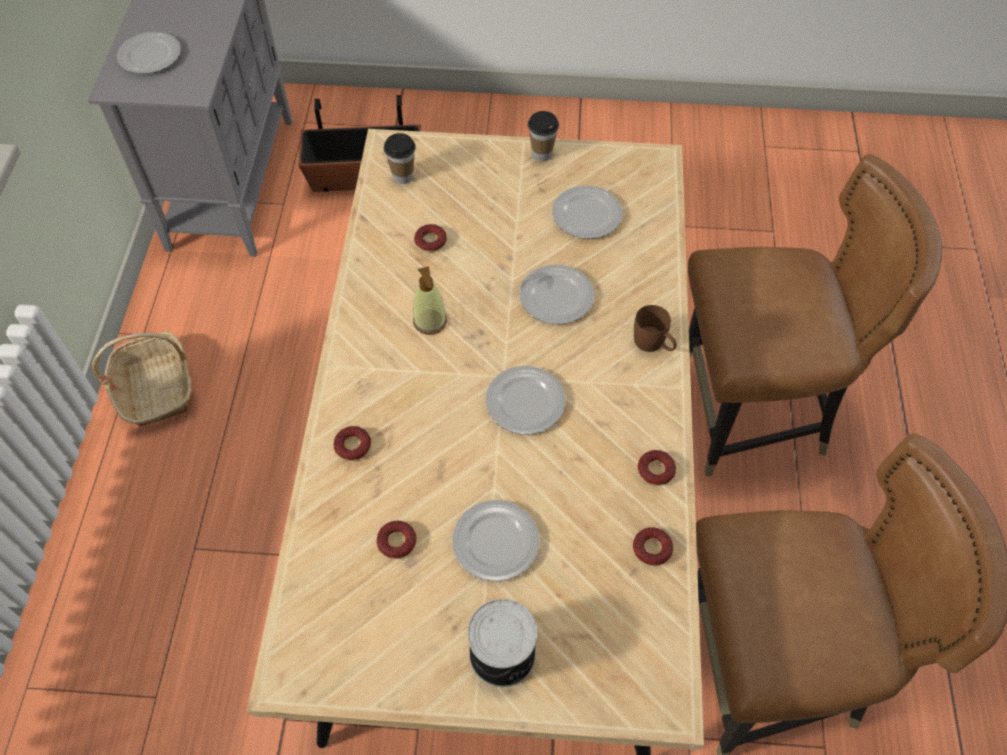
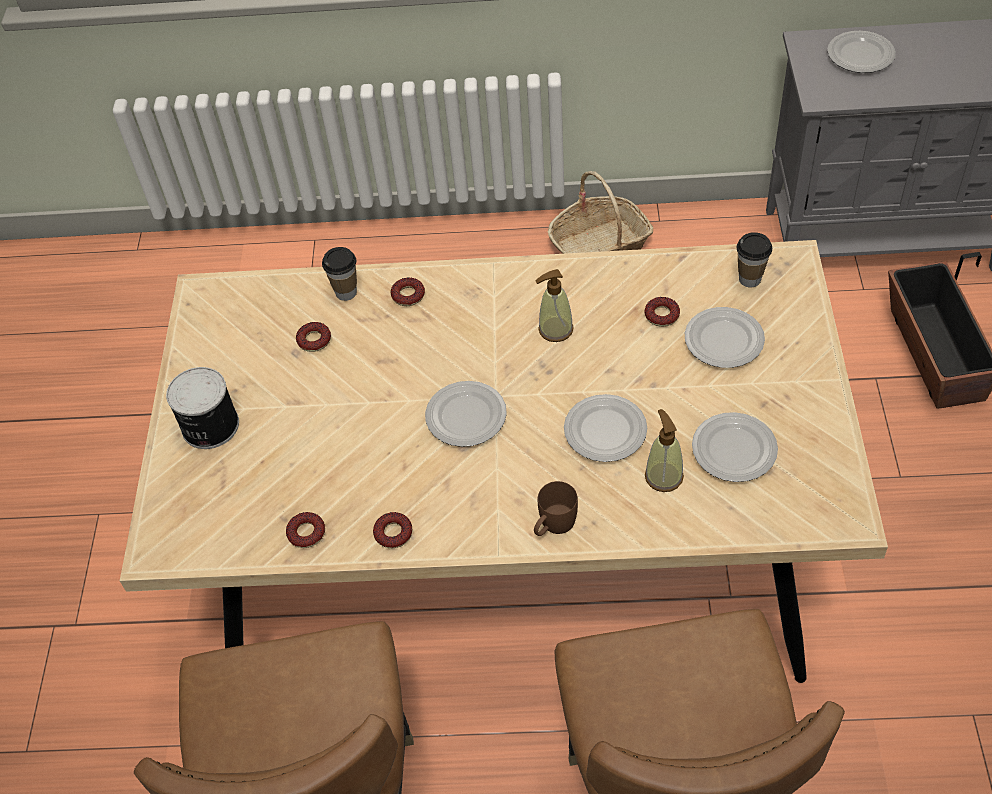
camera: 90 degrees right, 5 degrees down
plate [452,500,540,582] -> plate moved to [685,307,765,368]
cup [528,111,559,161] -> cup moved to [322,247,357,301]
none -> soap dispenser [645,409,684,492]

